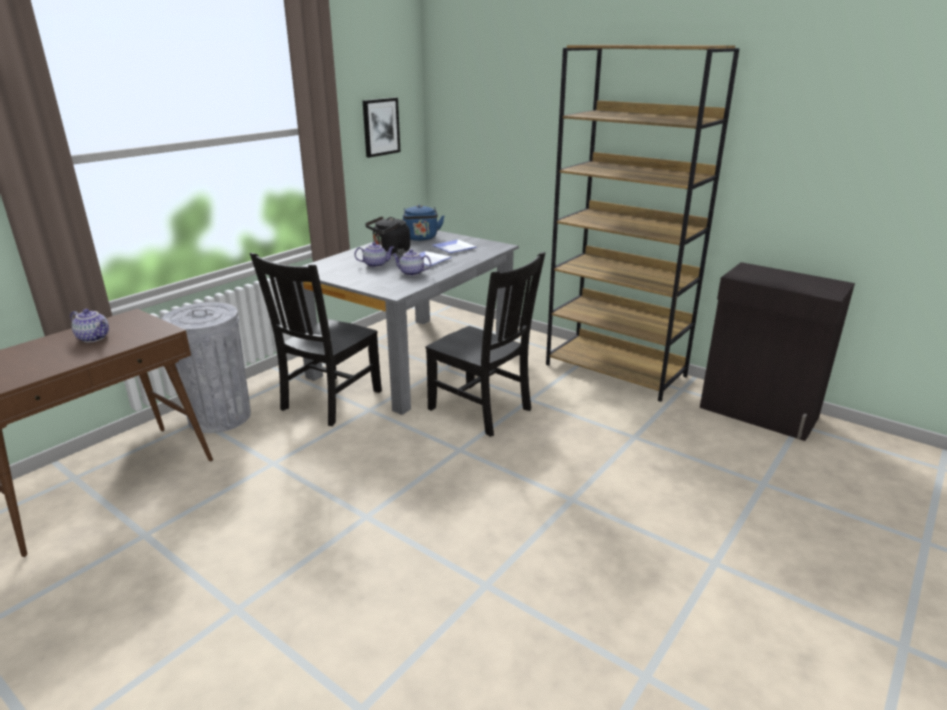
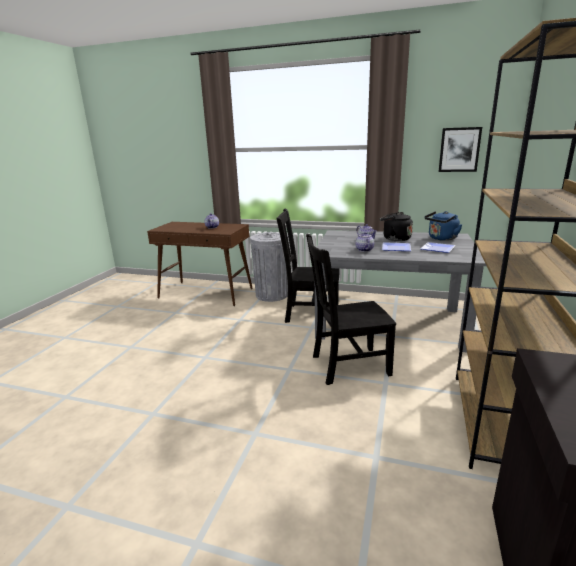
camera: 70 degrees right, 5 degrees down
black chair [425,252,546,437] -> black chair turned 60 degrees clockwise [306,234,396,385]

